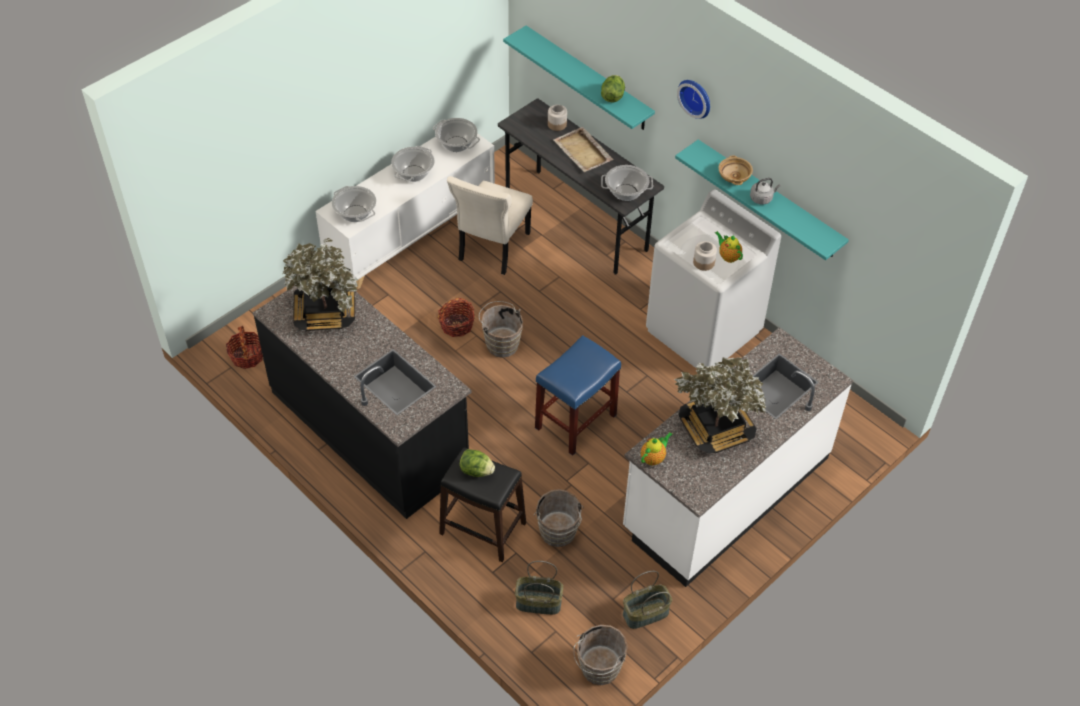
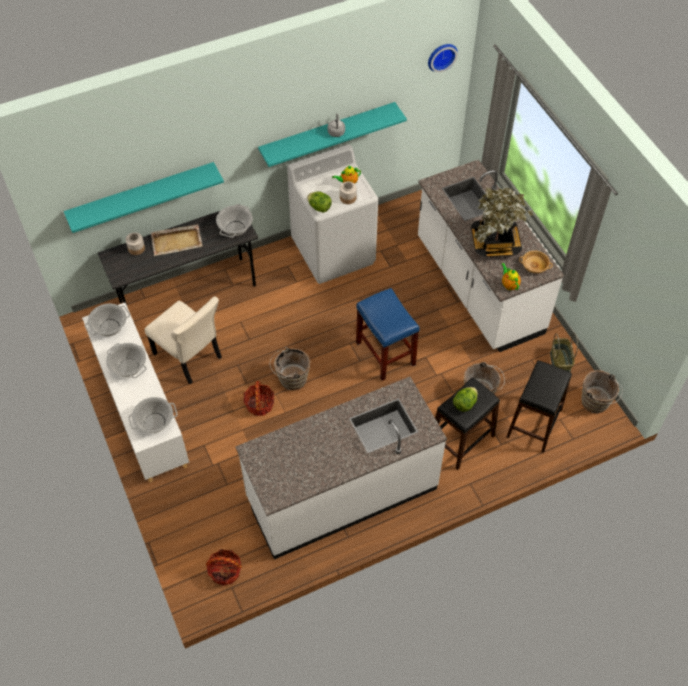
camera: 70 degrees left, 5 degrees up
black counter [253,281,472,519] -> white counter [235,377,447,560]
potted plant [282,238,358,331] -> none
basket [515,561,563,615] -> black stool [507,360,572,453]
lettuce [601,75,625,102] -> lettuce moved to [307,191,332,213]
wall clock [677,80,710,119] -> wall clock moved to [428,44,458,72]
beige bowl [718,155,753,185] -> beige bowl moved to [519,251,553,274]

